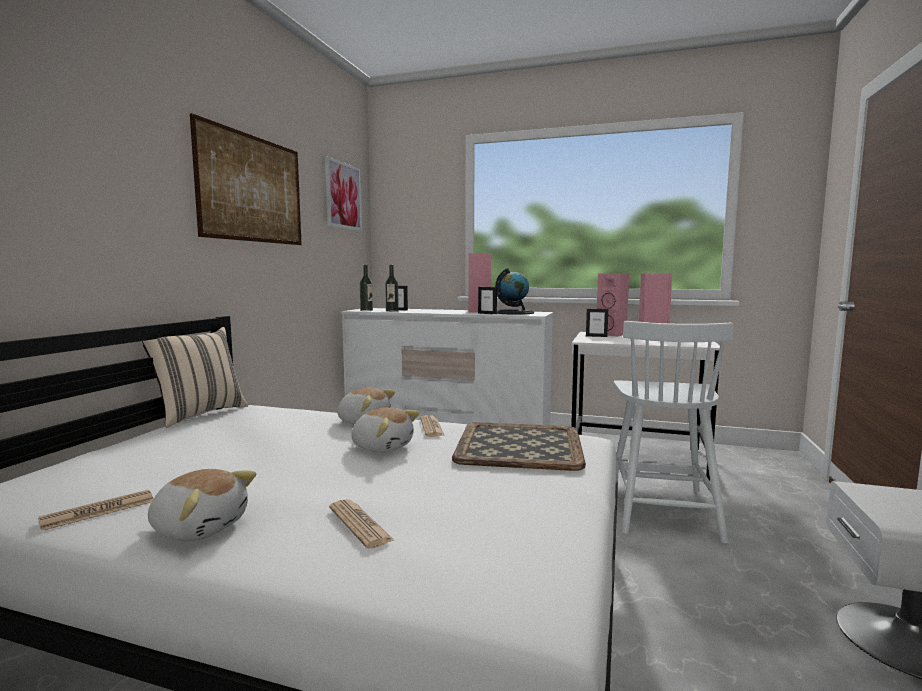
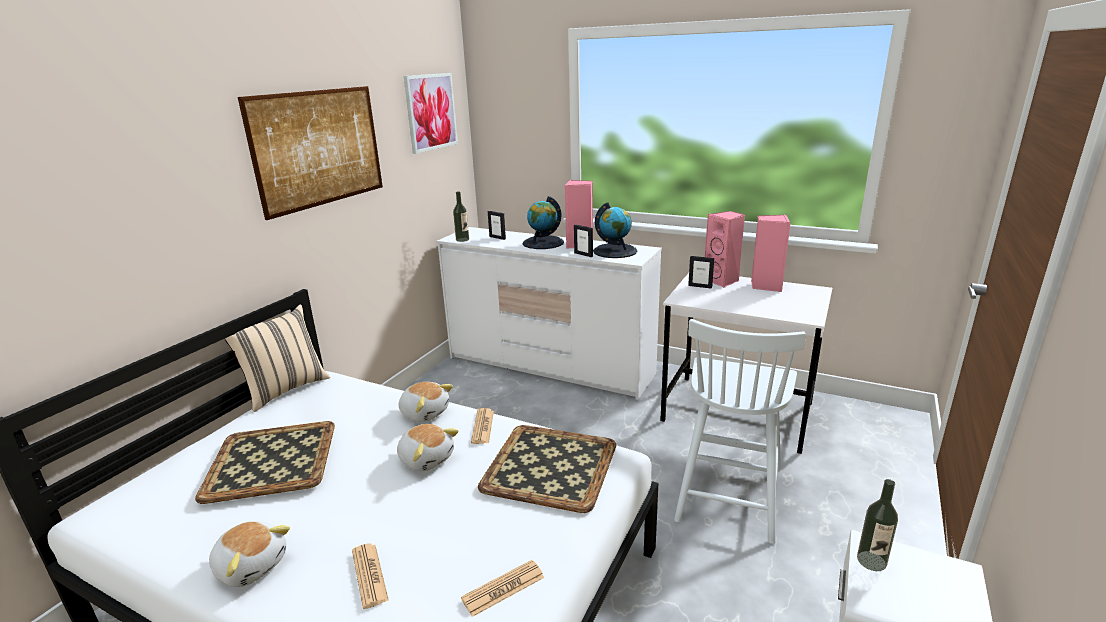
camera: 10 degrees right, 15 degrees up
newspaper [38,490,153,531] -> newspaper moved to [461,560,544,617]
bottle [385,265,399,312] -> bottle moved to [857,479,898,571]
none -> tray [195,421,335,504]
none -> globe [523,196,564,249]

